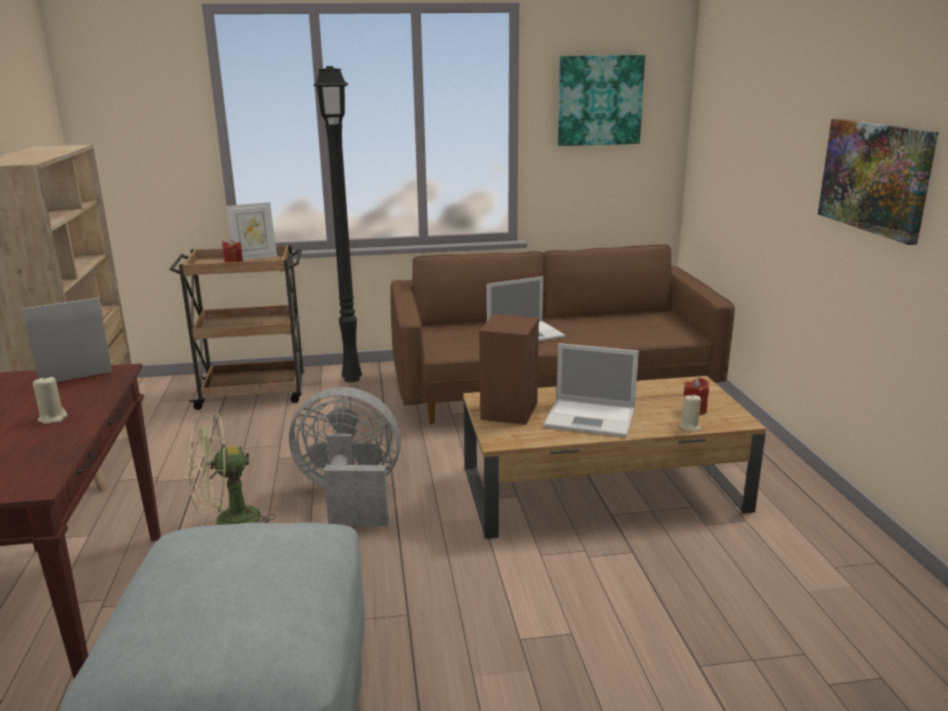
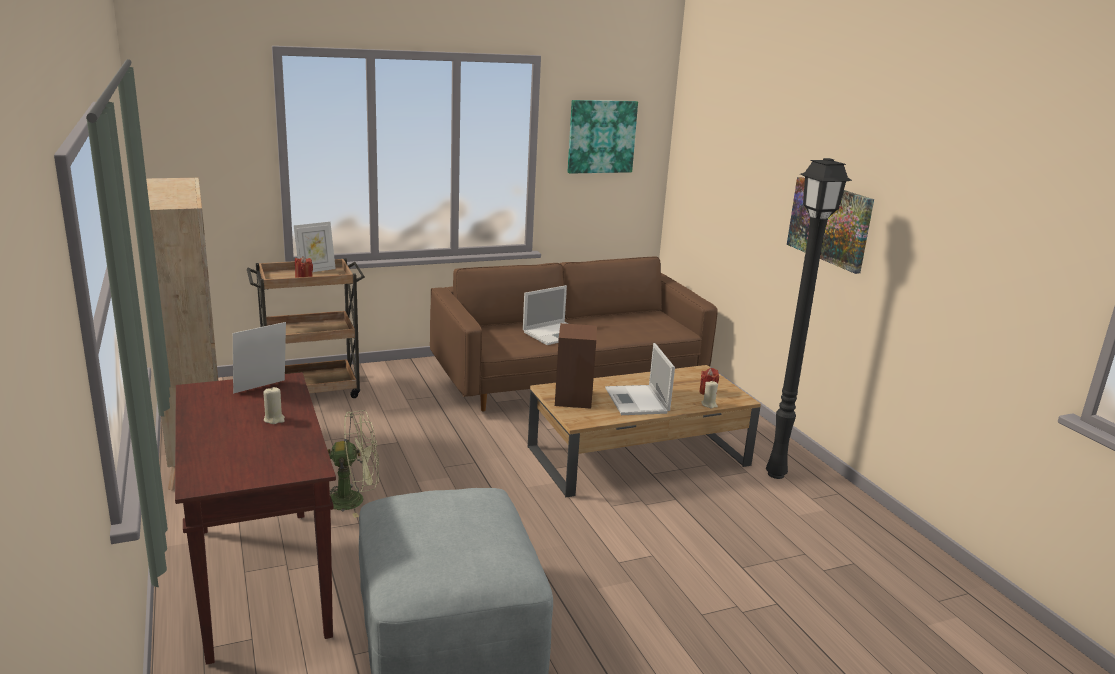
camera: 15 degrees left, 0 degrees up
green fan [189,413,276,525] -> green fan turned 150 degrees counterclockwise [328,410,379,518]
grey fan [289,387,401,526] -> none
black floor lamp [313,66,362,383] -> black floor lamp moved to [766,158,853,479]
laptop [544,343,639,437] -> laptop turned 75 degrees clockwise [605,343,675,415]

